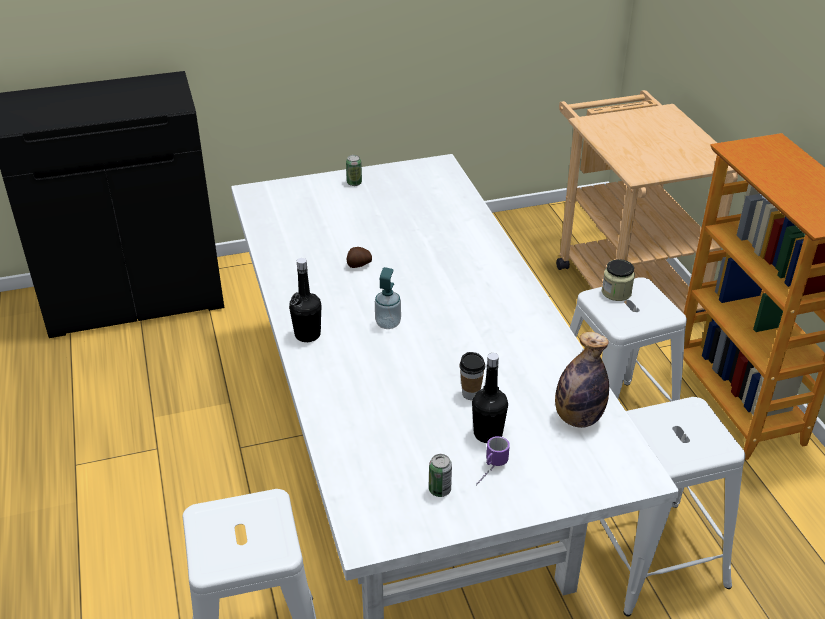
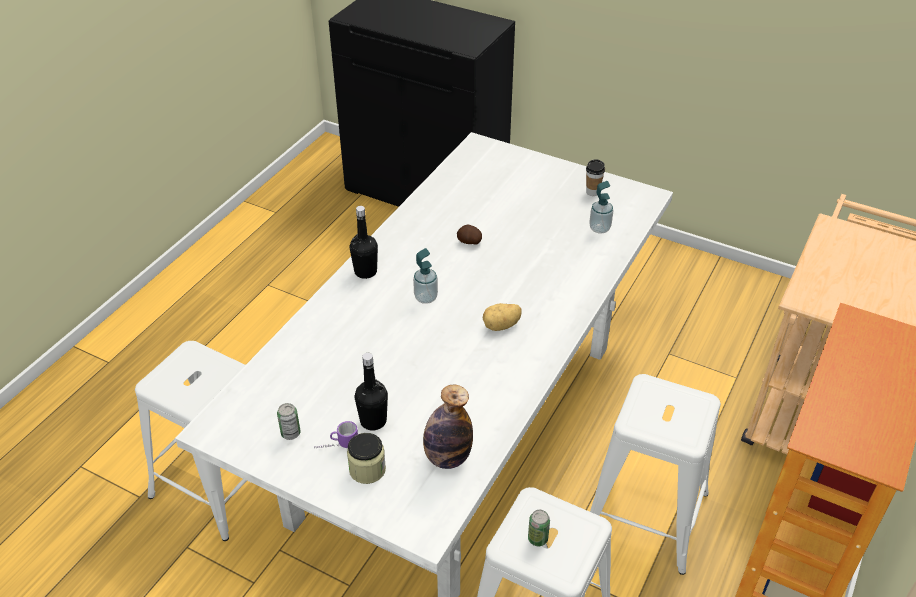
camera: 45 degrees right, 5 degrees up
can [346,155,362,186] -> can moved to [528,510,550,546]
cup [459,352,485,400] -> cup moved to [586,159,605,196]
jar [602,259,635,301] -> jar moved to [347,433,386,484]
none -> potato [483,303,522,331]
none -> soap dispenser [589,181,613,233]

